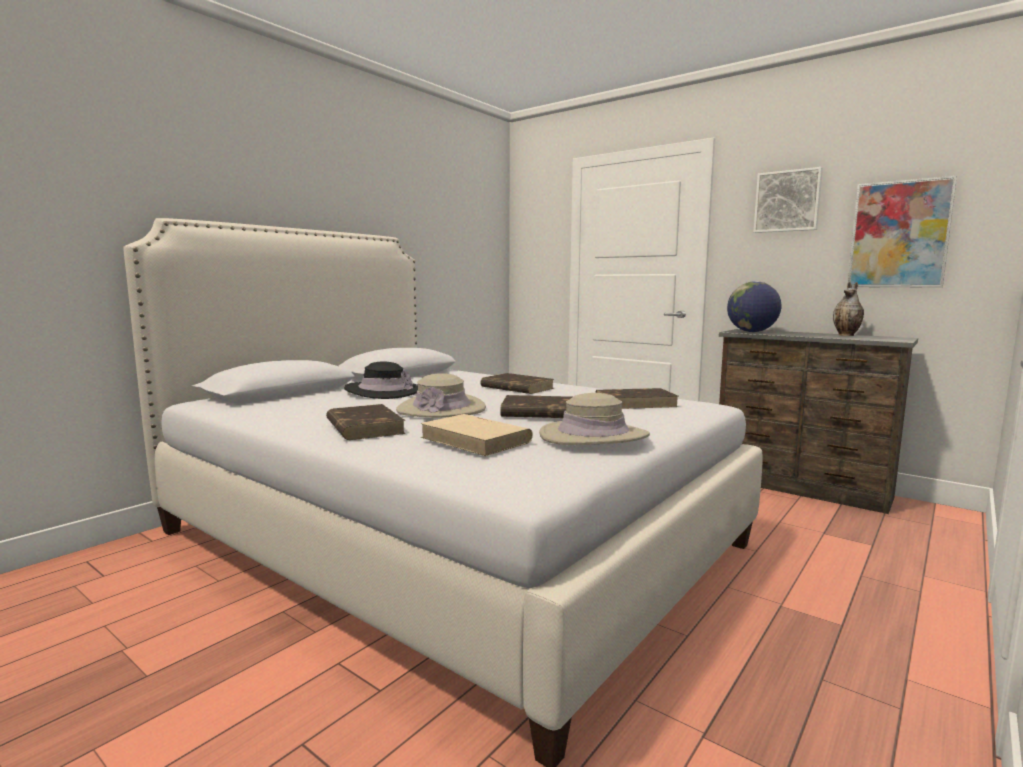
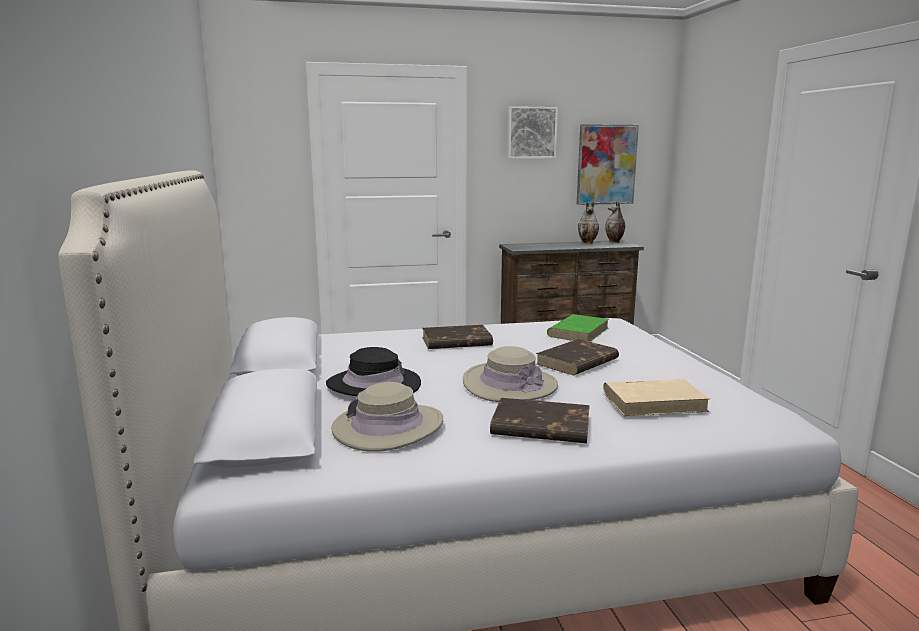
camera: 50 degrees left, 5 degrees up
beige hat [539,393,650,445] -> beige hat moved to [331,382,443,451]
brown book [595,388,678,409] -> green book [547,314,609,342]
globe [727,281,781,332] -> none
none -> vase [605,201,625,243]

